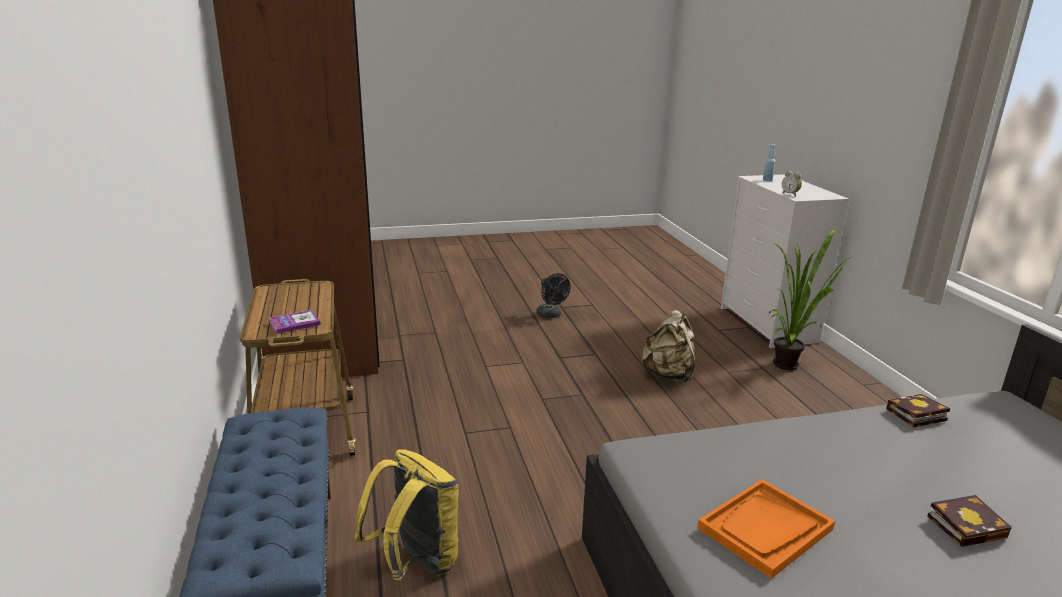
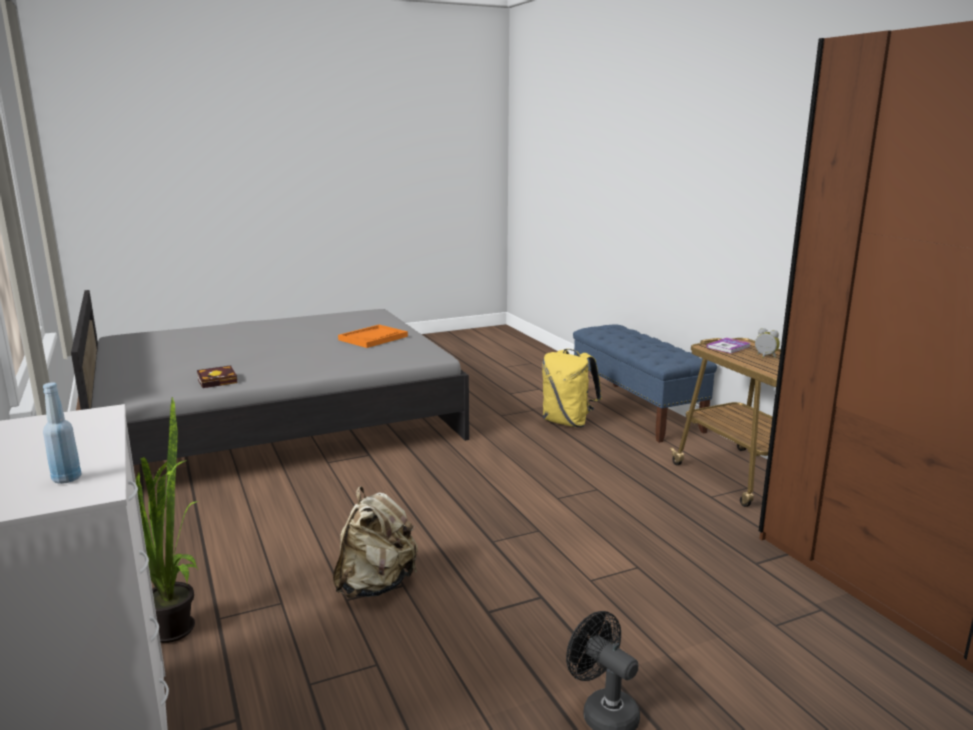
camera: 170 degrees right, 5 degrees down
alarm clock [782,171,802,197] -> alarm clock moved to [755,328,780,358]
book [927,495,1012,547] -> none

